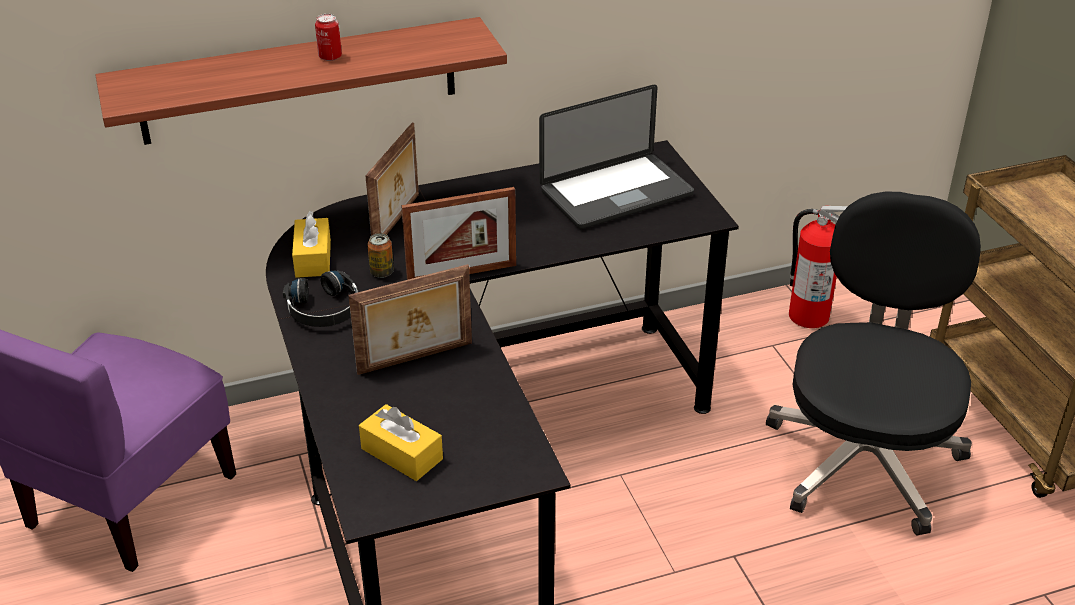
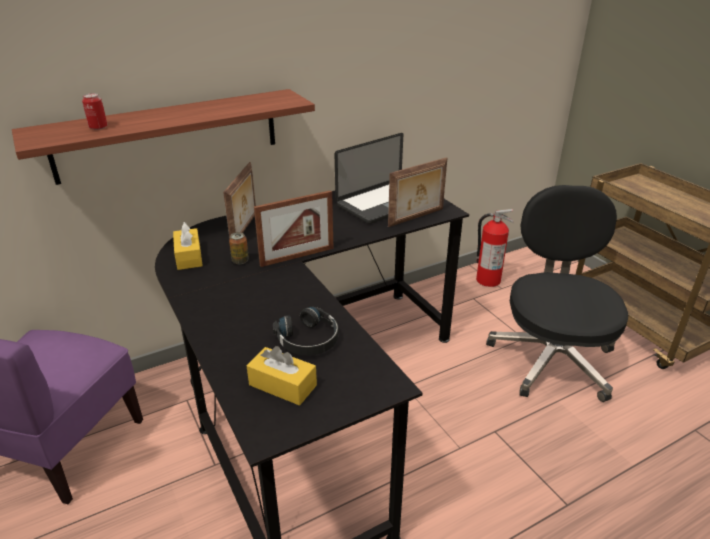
camera: 10 degrees left, 5 degrees down
black headphones [283,270,358,327] -> black headphones moved to [273,306,338,355]
can [315,14,342,61] -> can moved to [82,93,108,130]
picture frame [349,264,472,375] -> picture frame moved to [388,157,447,227]

